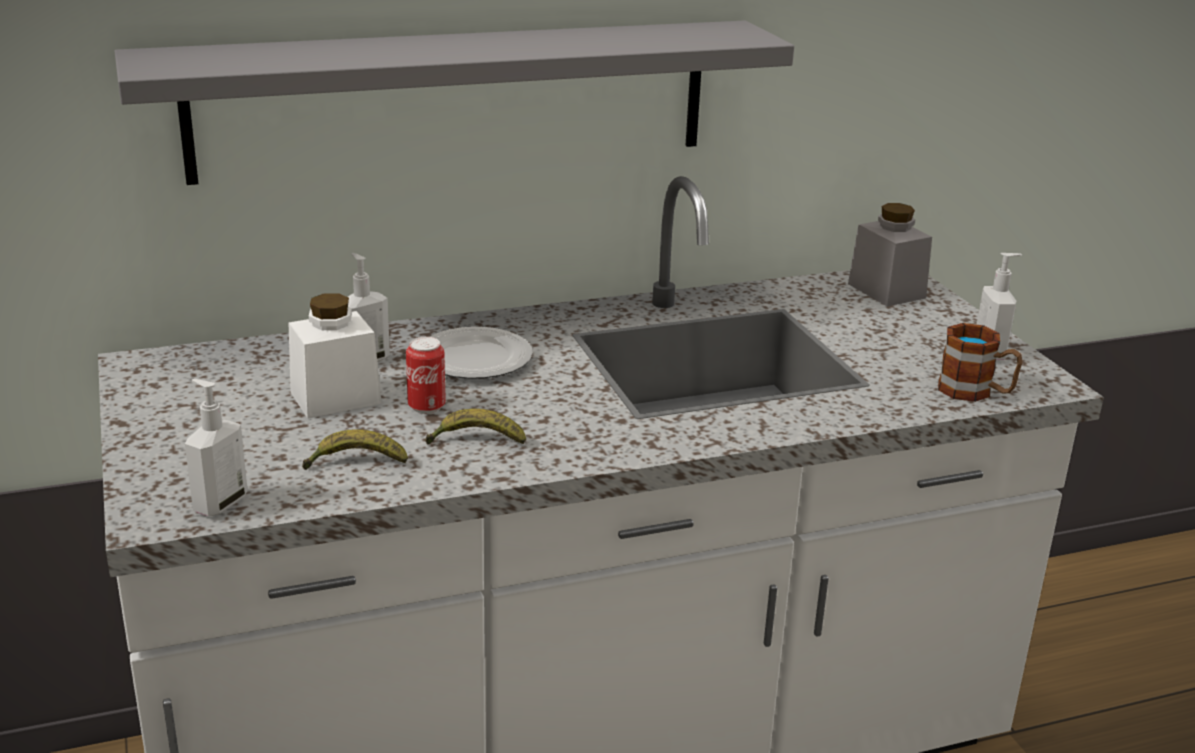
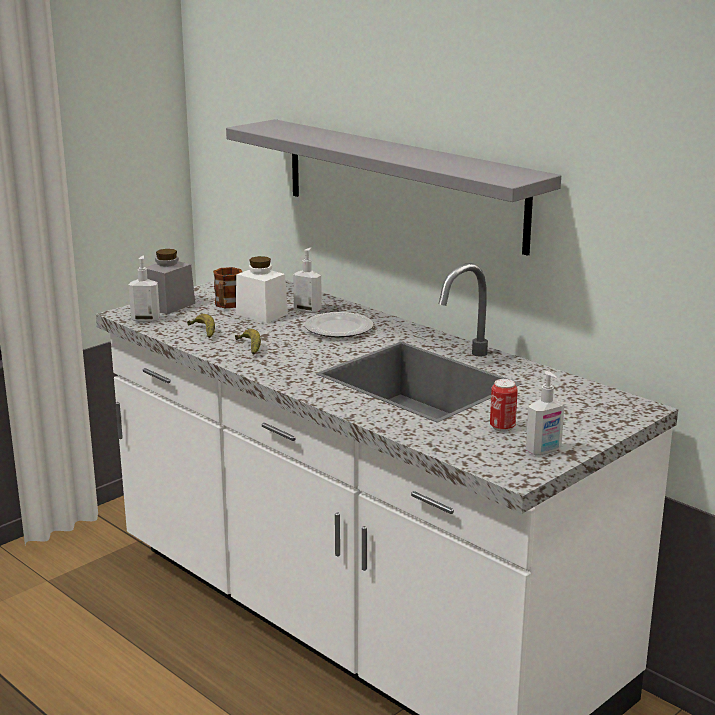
camera: 65 degrees right, 5 degrees down
can [406,337,446,414] -> can moved to [490,379,518,432]
grey jar [848,203,932,307] -> grey jar moved to [146,249,195,314]
mug [938,323,1023,402] -> mug moved to [213,267,242,308]

